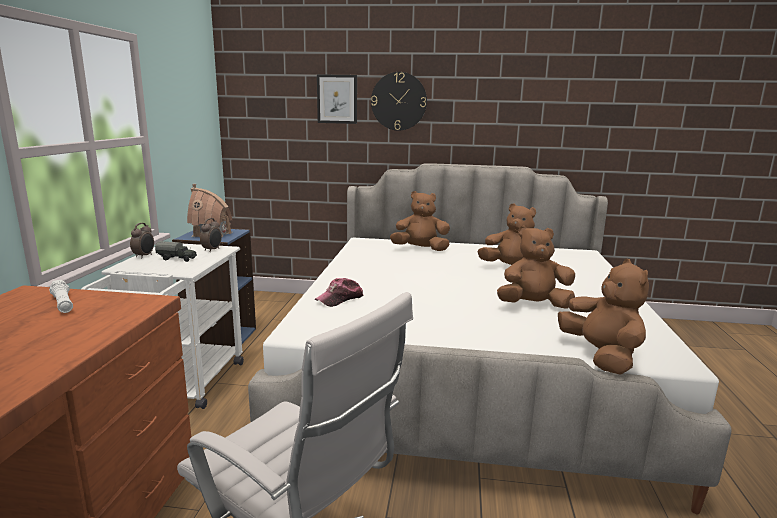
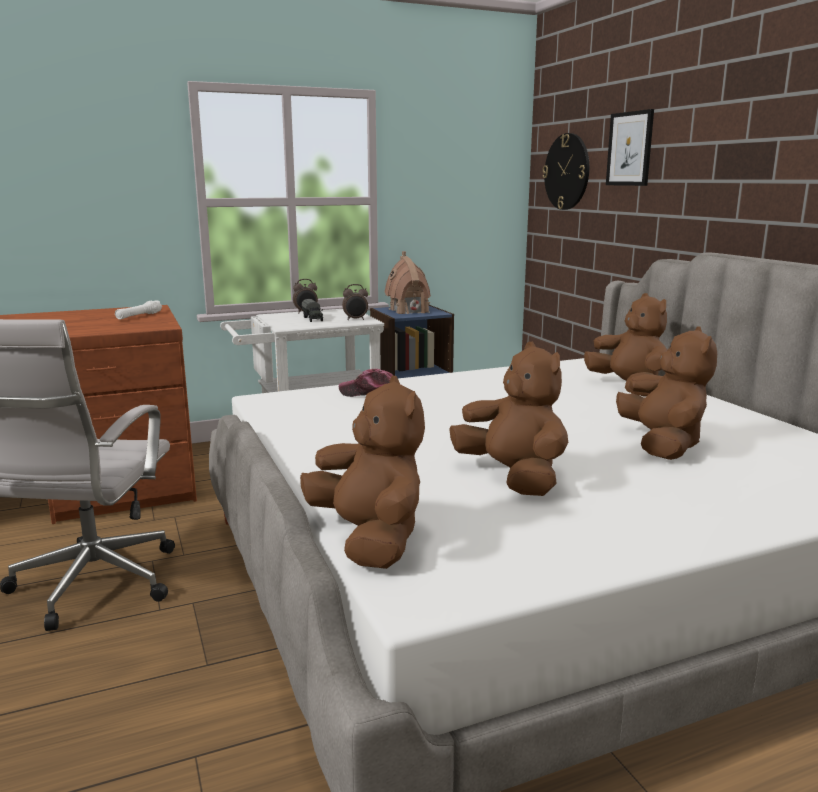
camera: 60 degrees right, 0 degrees up
wall clock [371,72,427,131] -> wall clock moved to [542,133,589,210]
brown plush toy [558,259,649,375] -> brown plush toy turned 75 degrees counterclockwise [300,376,425,569]

